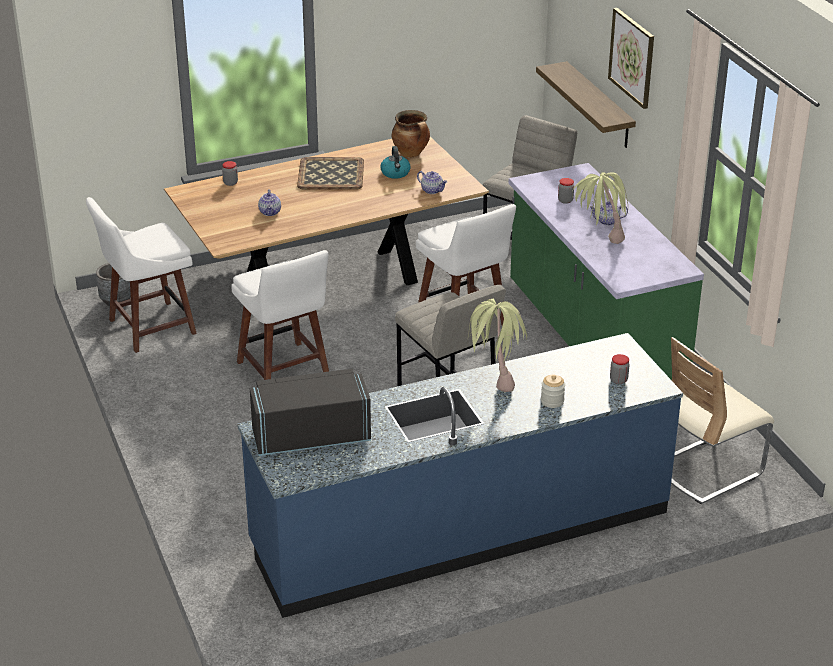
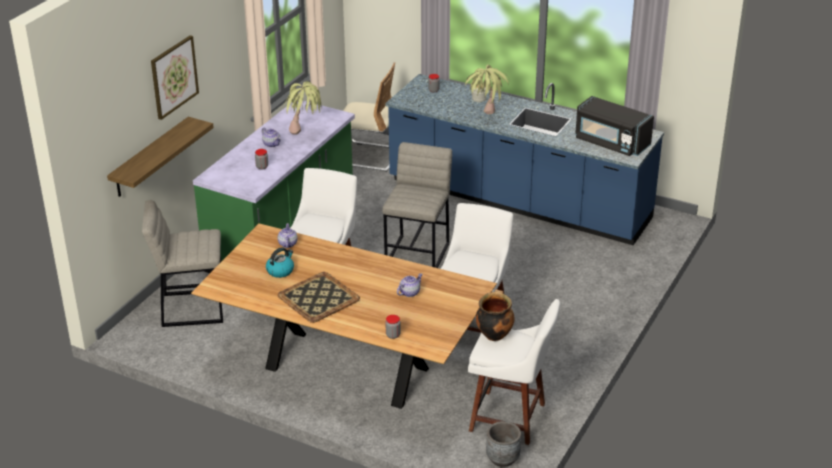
camera: 130 degrees left, 0 degrees up
cooking pot [392,110,430,157] -> cooking pot moved to [476,289,515,341]

